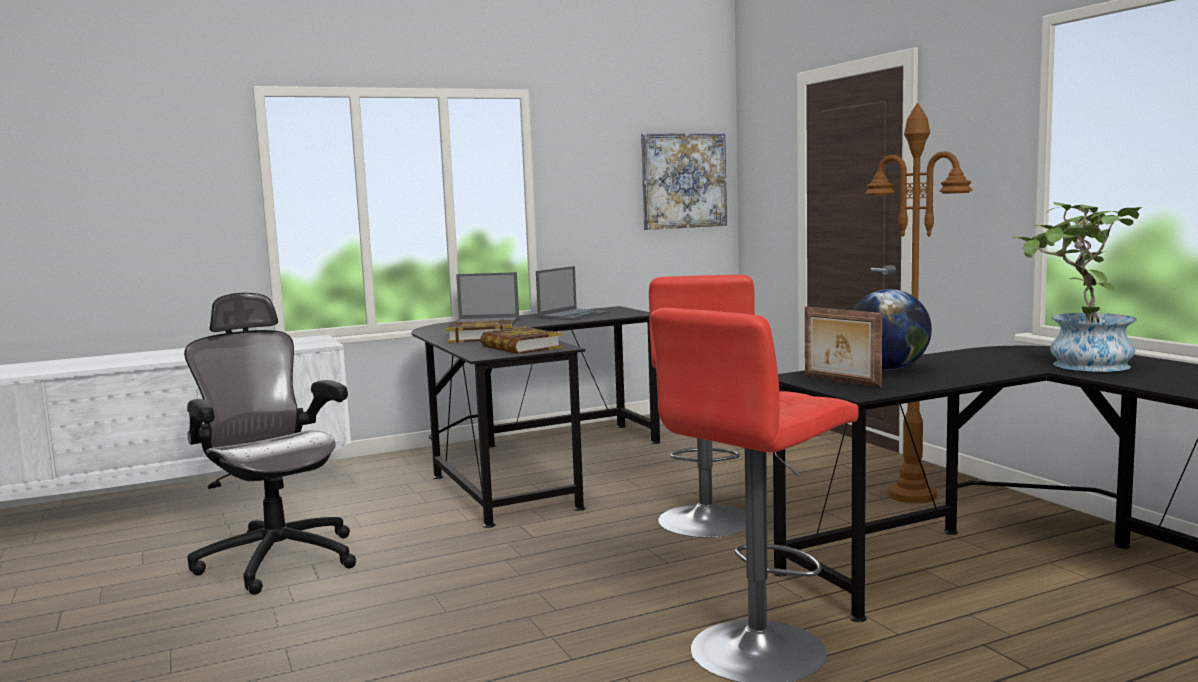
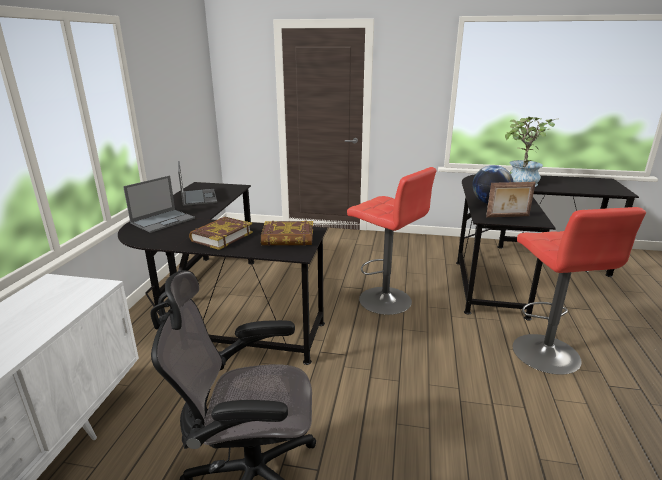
camera: 55 degrees left, 15 degrees up
picture [641,133,727,230] -> none
brown floor lamp [865,103,973,503] -> none

